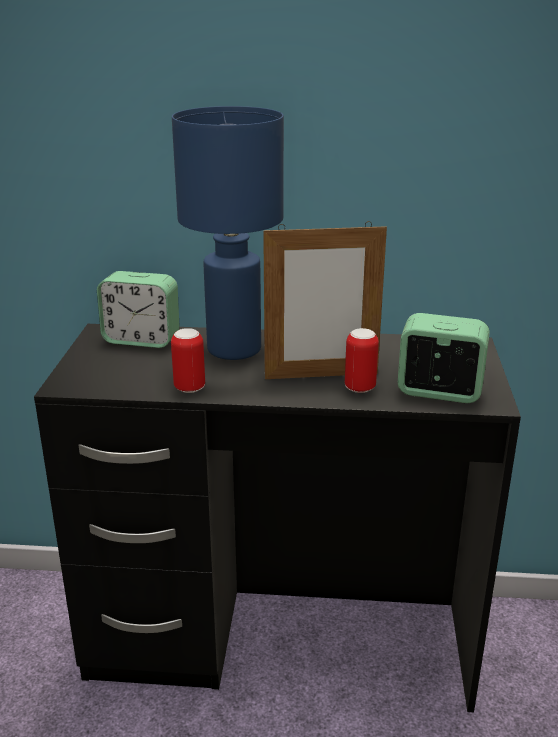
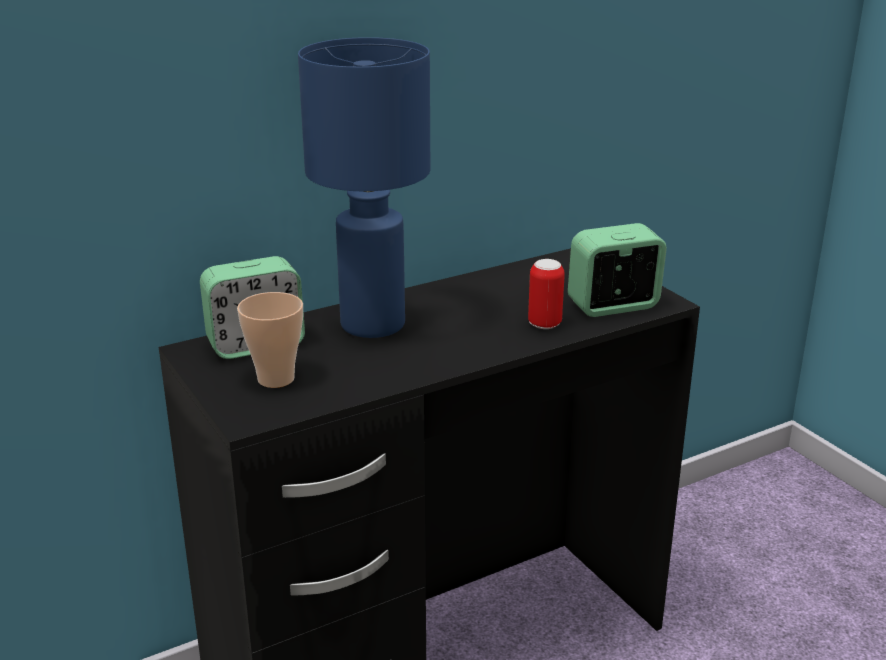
camera: 35 degrees left, 0 degrees up
can [171,328,205,393] -> none
picture frame [263,221,387,379] -> none
none -> cup [237,292,303,388]

